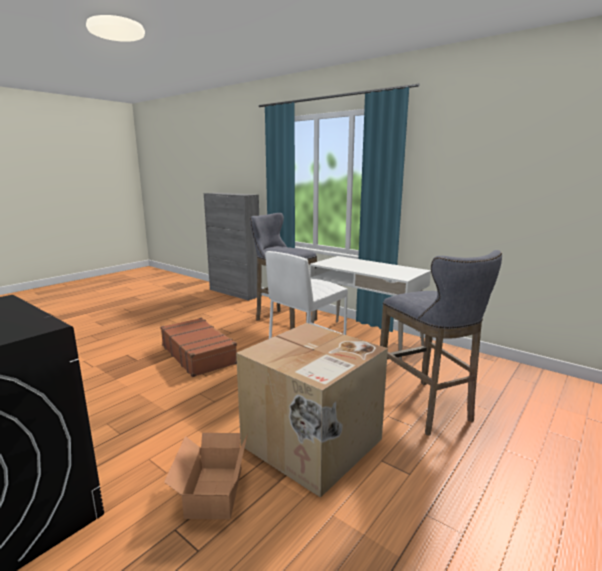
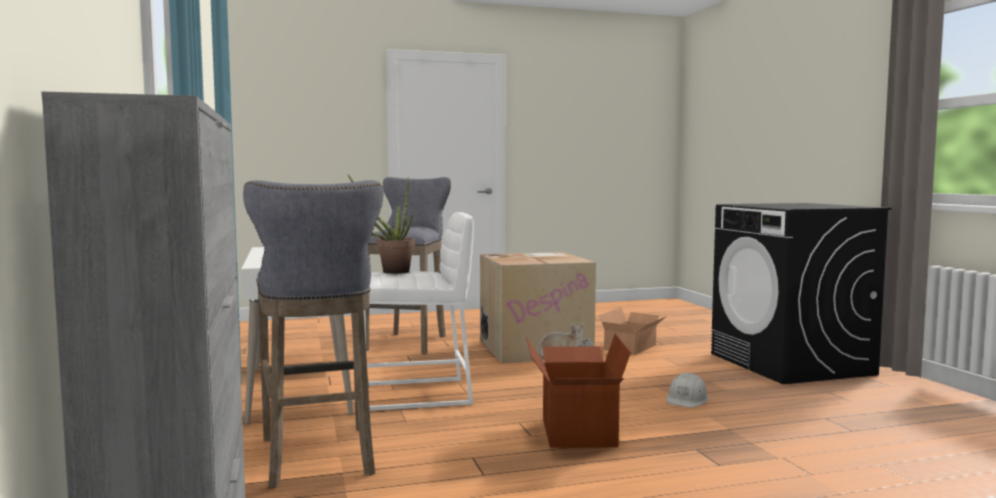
camera: 145 degrees left, 10 degrees down
brown suitcase [160,318,237,377] -> cardboard box [526,333,631,448]
none -> potted plant [347,174,415,274]
none -> white hard hat [667,372,709,408]

